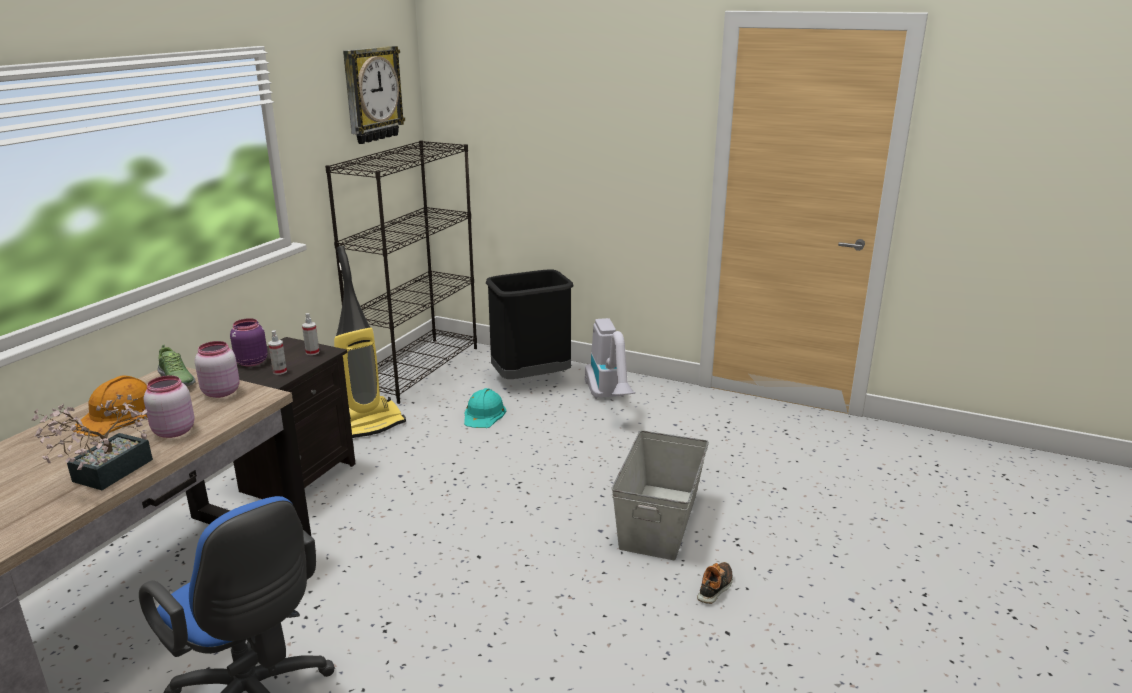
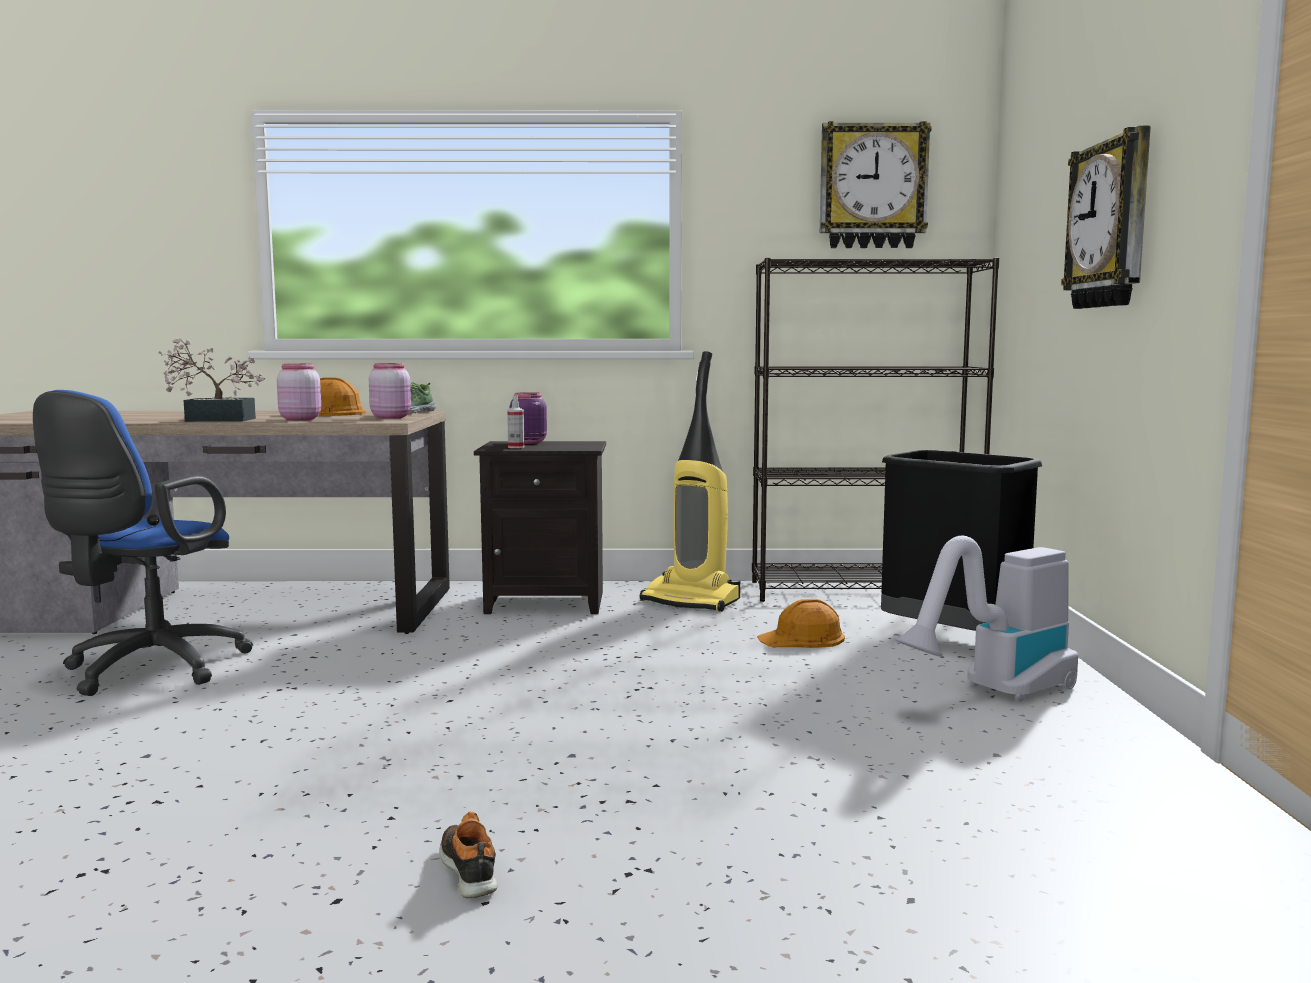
camera: 65 degrees right, 15 degrees down
spray bottle [302,313,319,355] -> none
turquoise hard hat [464,388,506,428] -> orange hard hat [757,599,845,648]
grey storage box [611,430,709,560] -> none
shoe [697,562,733,604] -> shoe turned 120 degrees counterclockwise [439,812,498,898]
none -> wall clock [1061,125,1151,309]

